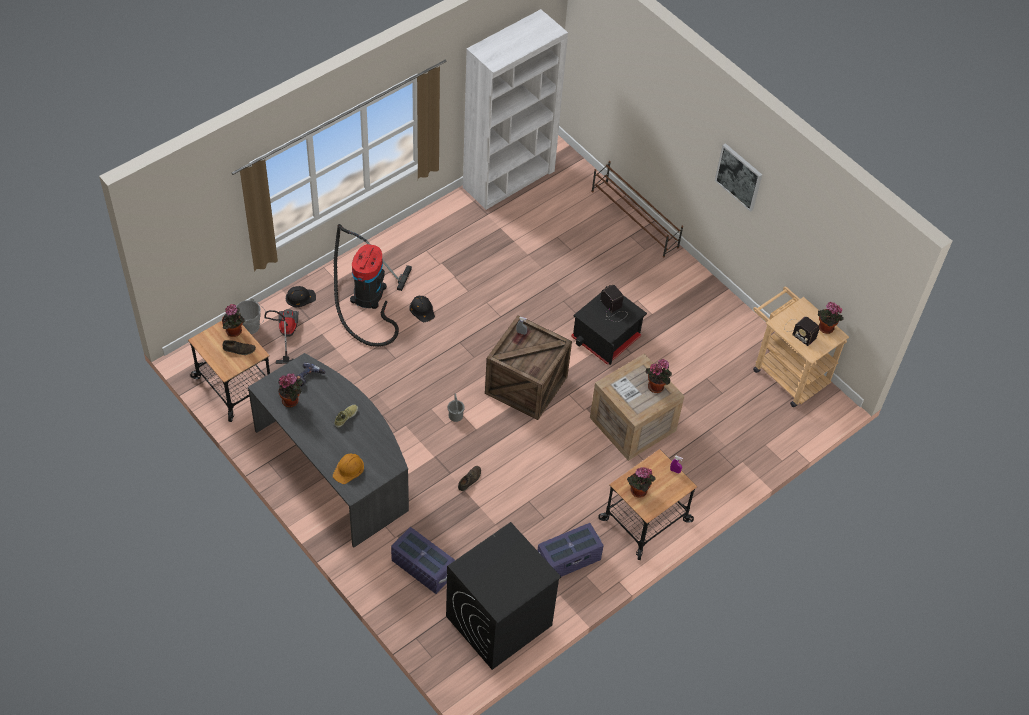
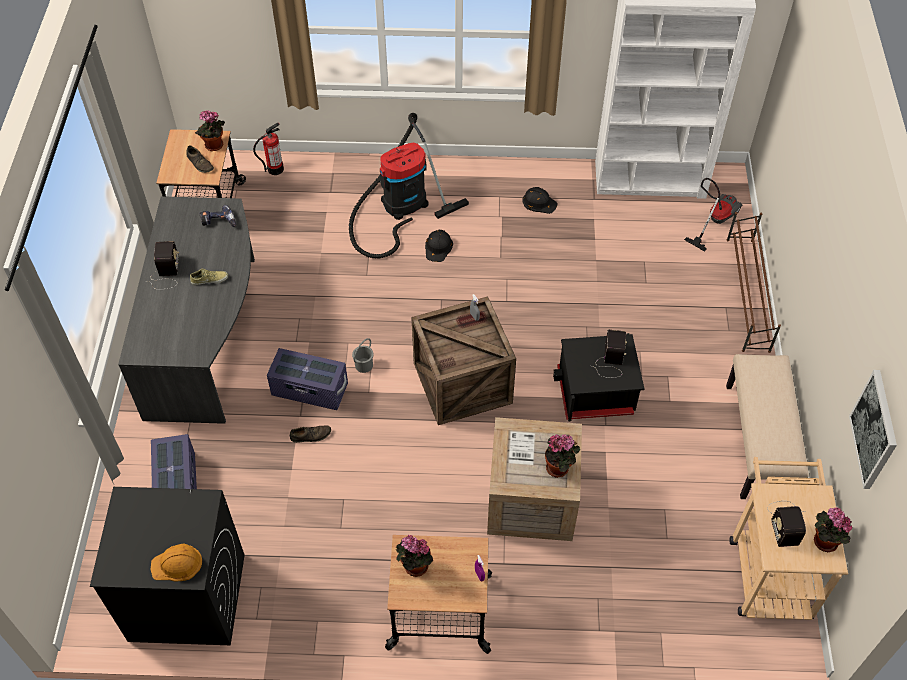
camera: 45 degrees right, 0 degrees up
grey bucket [236,298,266,334] -> fire extinguisher [253,123,284,175]
vacuum cleaner [264,309,299,364] -> vacuum cleaner moved to [684,178,743,252]
potted plant [278,373,303,407] -> none
black hard hat [286,286,316,308] -> black hard hat moved to [522,187,558,214]
orange hard hat [333,454,364,484] -> orange hard hat moved to [151,543,202,582]
purple storage box [537,523,604,577] -> purple storage box moved to [267,348,348,410]
picture [715,143,762,212] -> picture moved to [849,370,897,489]
none -> radio [147,241,179,290]
none -> beige bench [726,354,809,499]

